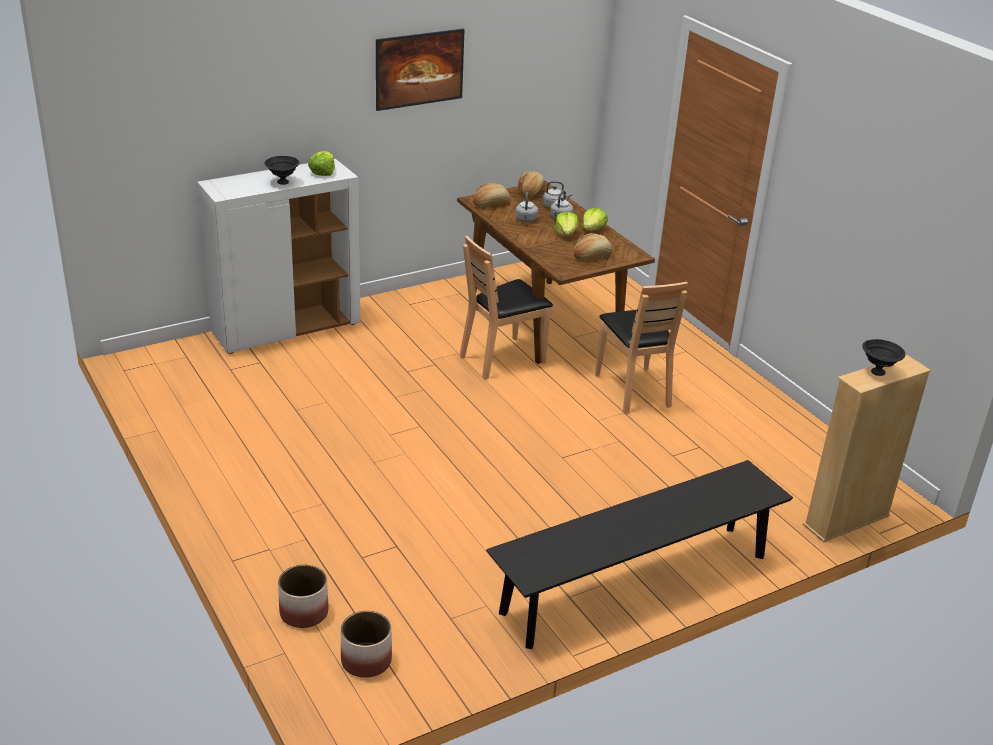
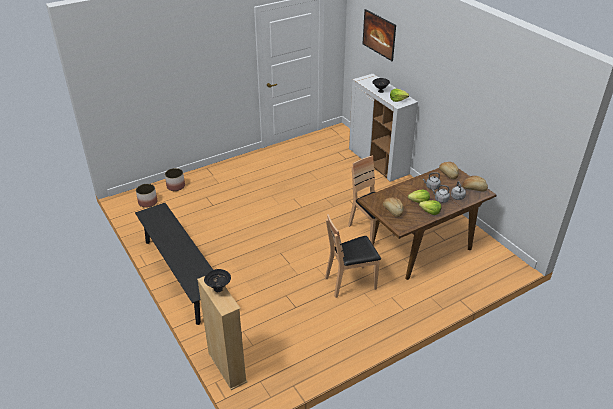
camera: 90 degrees right, 5 degrees up
picture [376,29,465,111] -> picture moved to [363,9,396,61]

